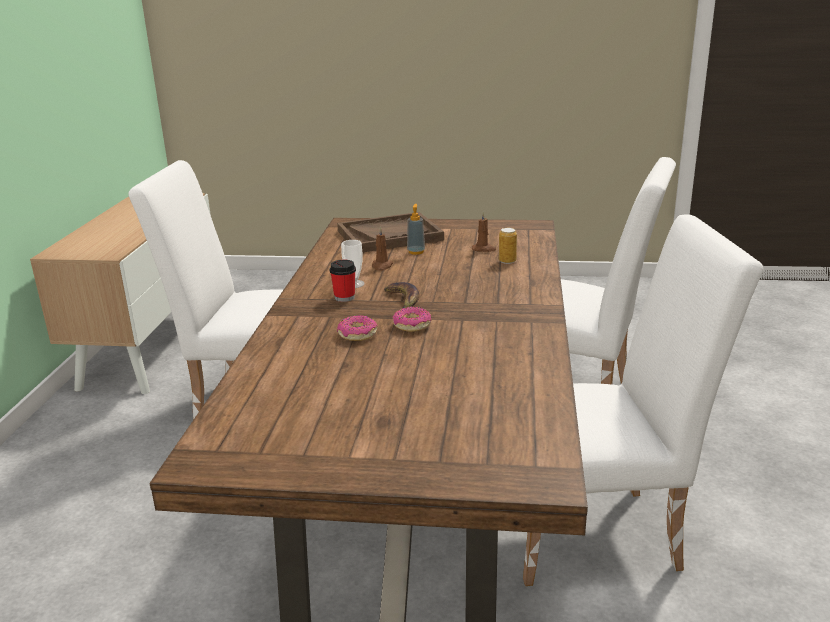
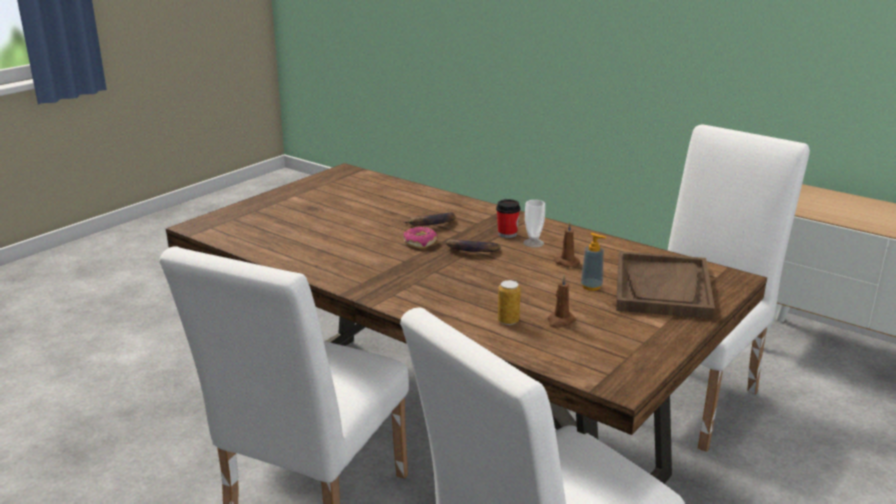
camera: 120 degrees right, 0 degrees up
donut [337,315,378,341] -> banana [403,212,456,226]

